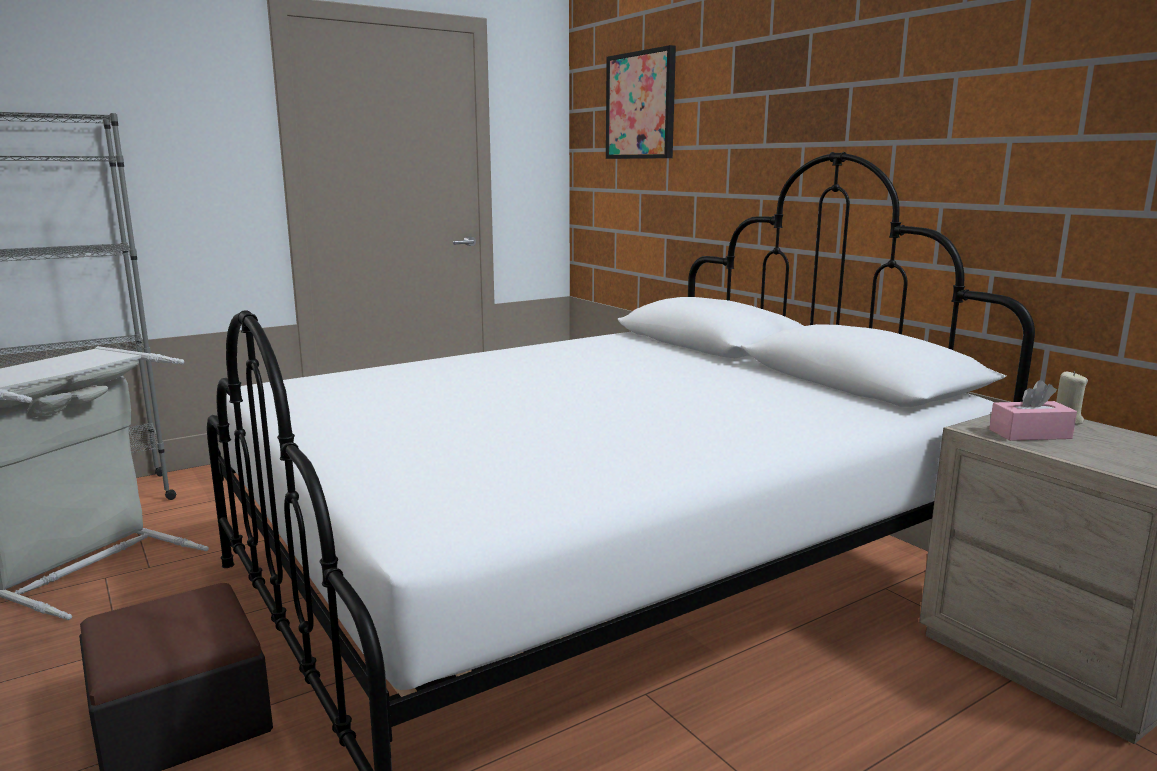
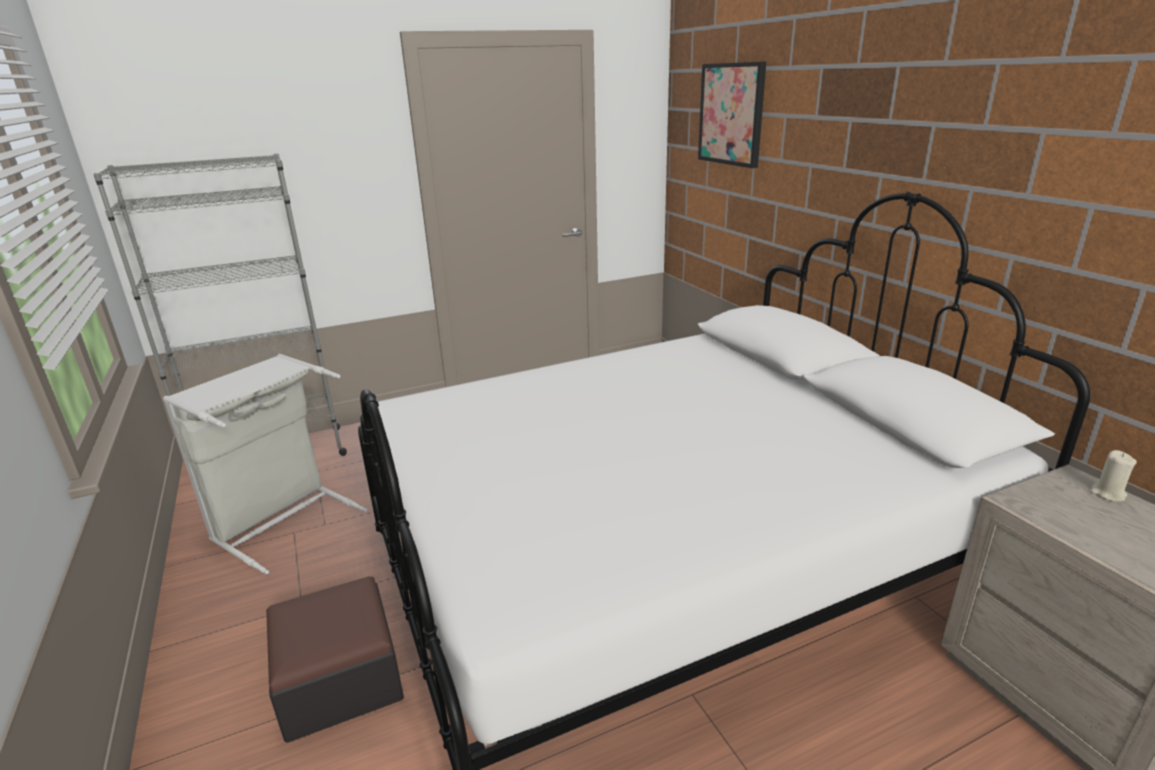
camera: 10 degrees right, 10 degrees up
pink tissue box [989,380,1077,441] -> none

